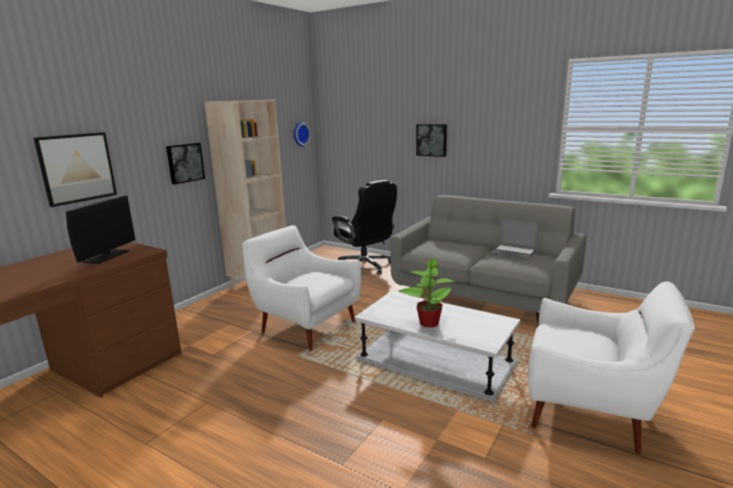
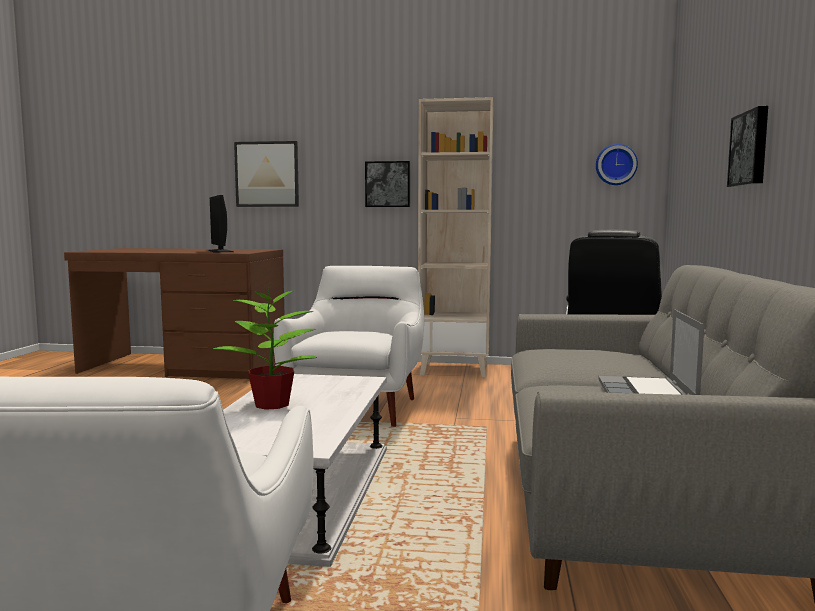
camera: 65 degrees right, 10 degrees down
monitor [66,195,135,264] -> monitor turned 75 degrees clockwise [209,195,234,252]

